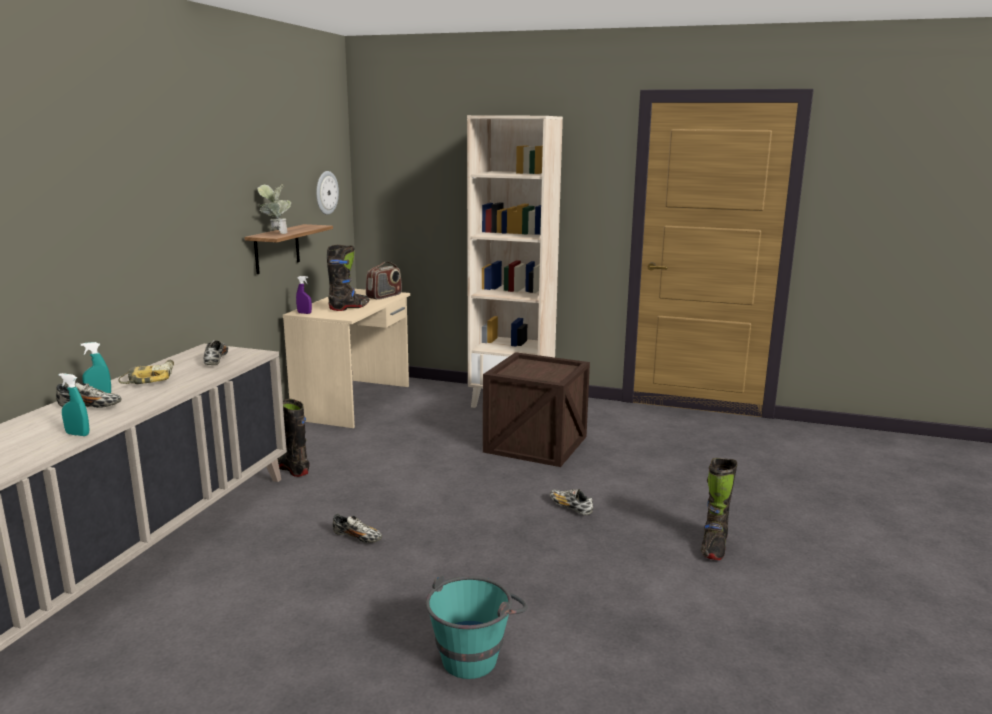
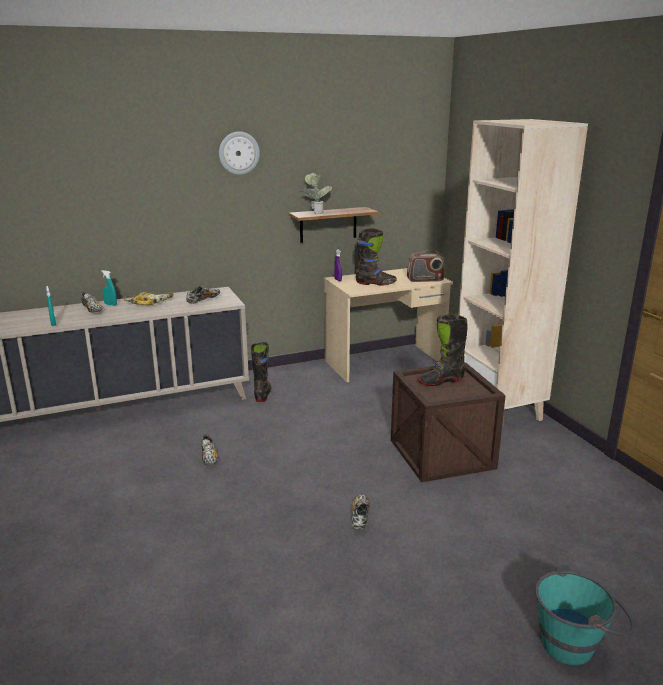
camera: 50 degrees right, 5 degrees up
wall clock [316,171,339,215] -> wall clock moved to [219,131,260,175]
turquoise bucket [426,576,528,679] -> turquoise bucket moved to [535,564,635,665]
black boot [701,458,737,560] -> black boot moved to [418,314,468,386]

